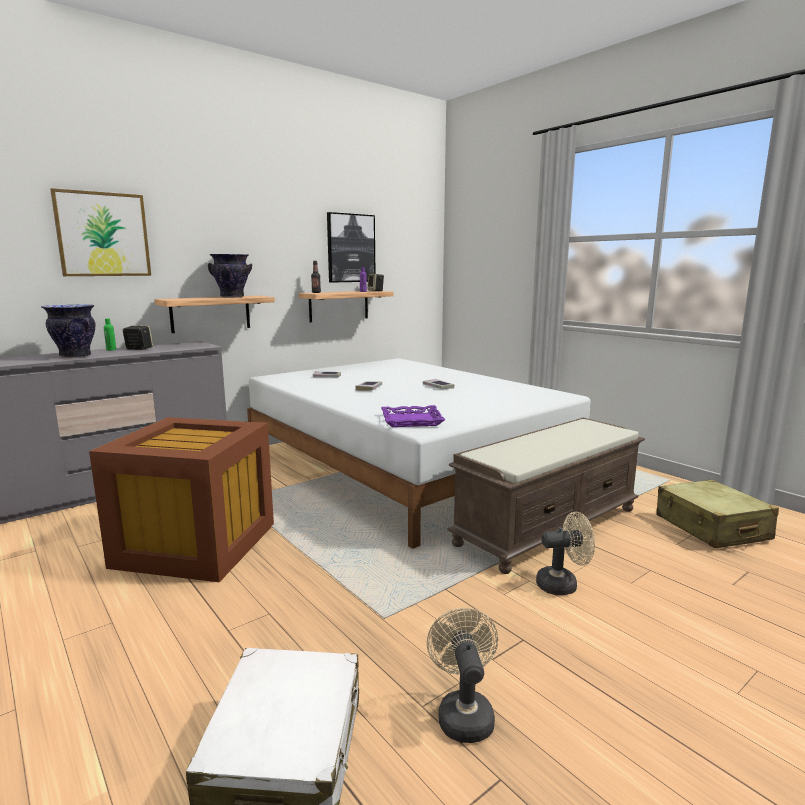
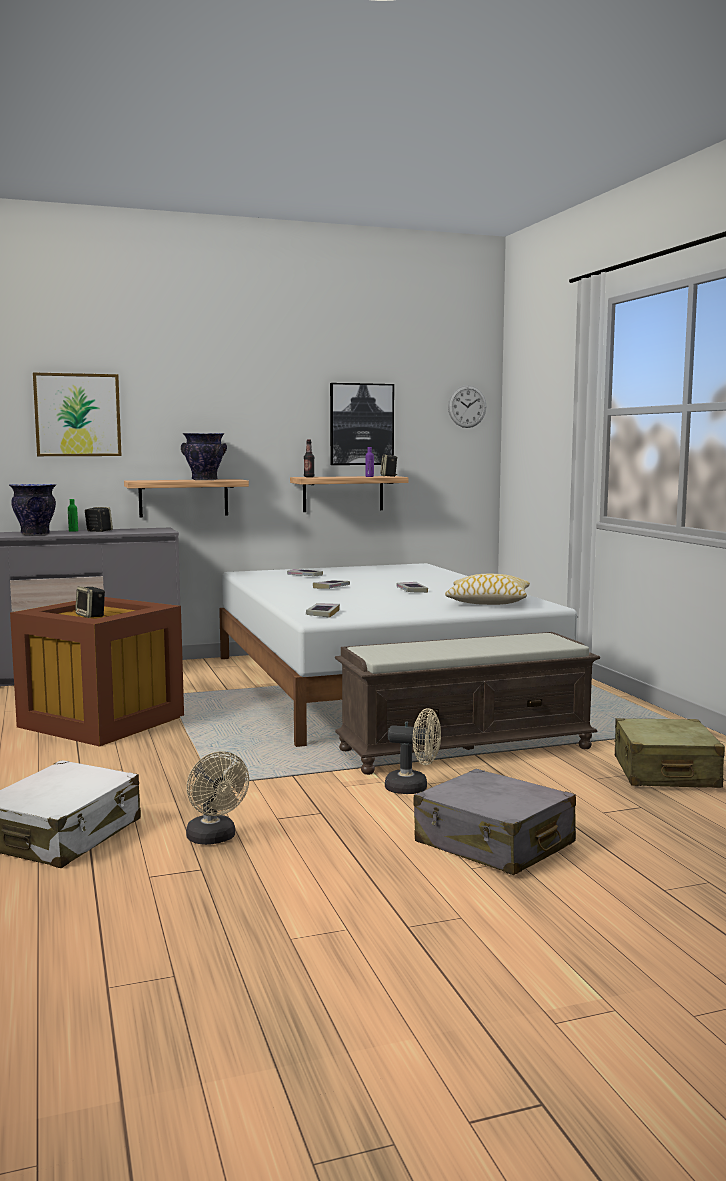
camera: 20 degrees right, 5 degrees down
purple tray [381,405,445,427] -> book [306,603,340,618]
beige fan [427,608,498,743] -> beige fan turned 135 degrees clockwise [186,751,249,845]
none -> speaker [75,586,105,618]
none -> grey suitcase [414,769,576,875]
none -> pillow [445,574,530,605]
none -> wall clock [448,385,486,428]

